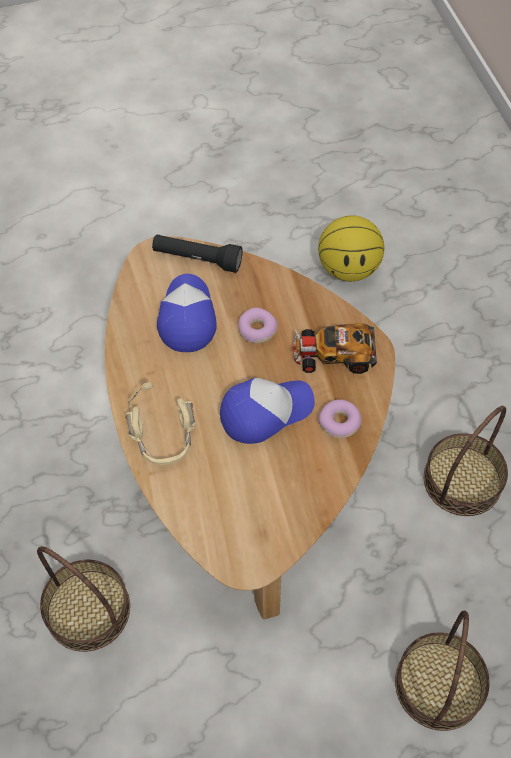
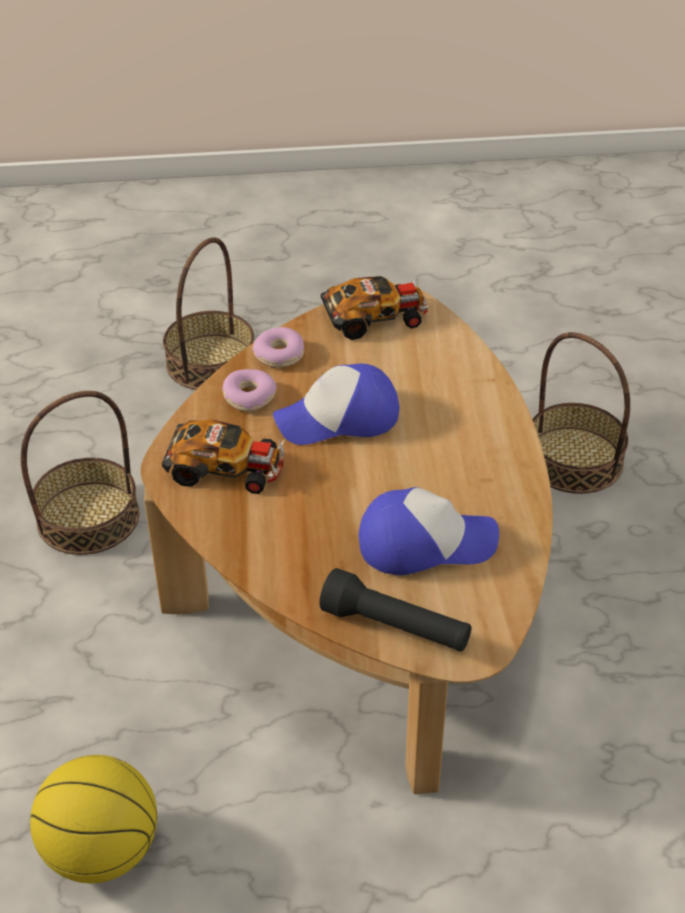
camera: 170 degrees left, 15 degrees down
beige headphones [125,382,197,465] -> none
cap [157,274,217,352] -> cap turned 105 degrees counterclockwise [359,487,499,575]
donut [238,308,278,343] -> donut moved to [253,327,304,368]
none -> toy car [321,276,430,340]

